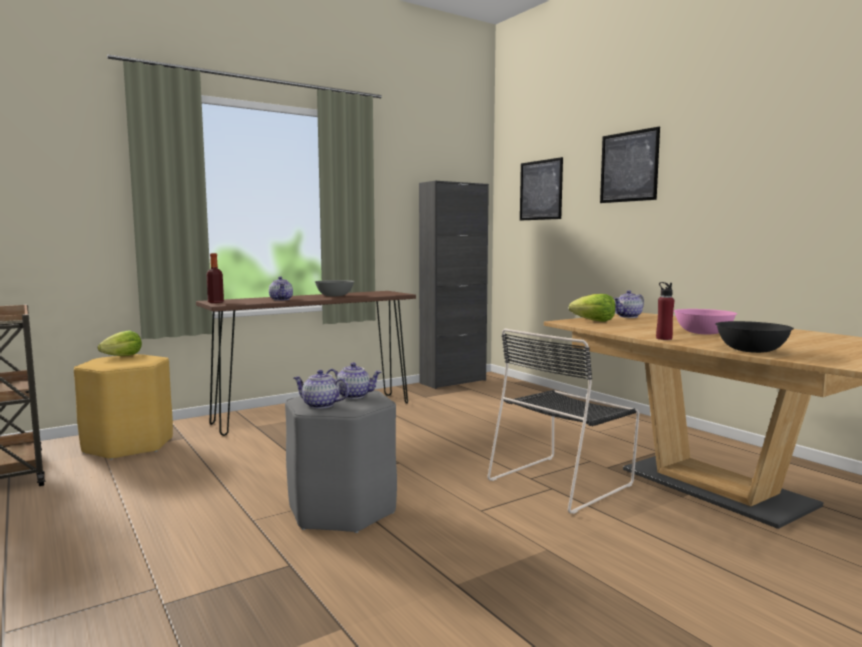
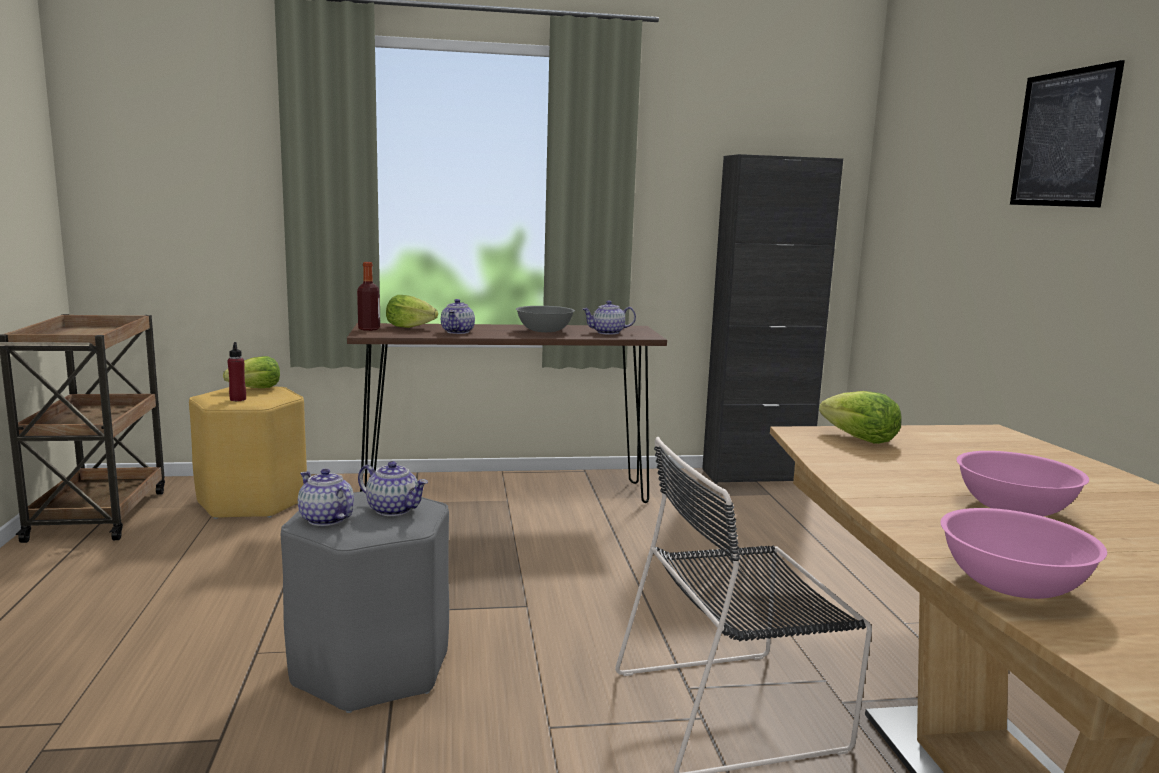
camera: 25 degrees right, 5 degrees up
picture [520,157,563,221] -> none
teapot [613,290,644,318] -> teapot moved to [582,301,636,335]
red bottle [656,282,674,340] -> red bottle moved to [228,342,246,401]
black bowl [715,321,794,353] -> pink bowl [940,508,1107,599]
none -> lettuce [386,295,438,328]

